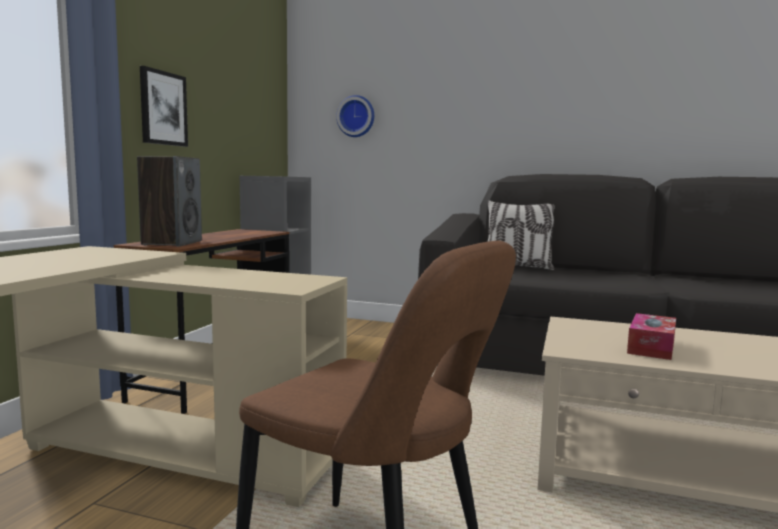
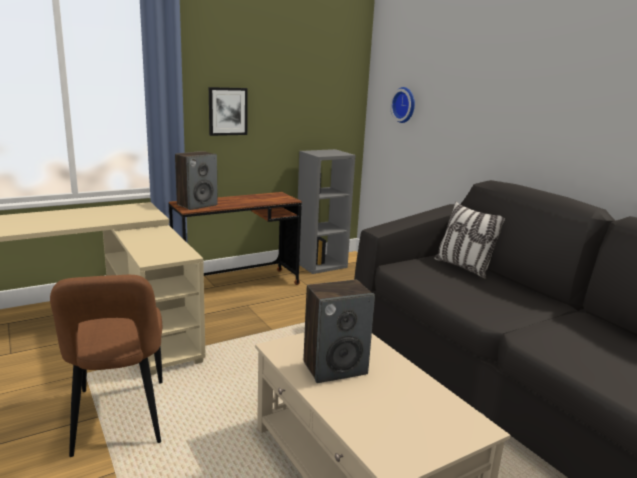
camera: 40 degrees right, 10 degrees up
tissue box [627,313,676,360] -> speaker [303,280,375,383]

